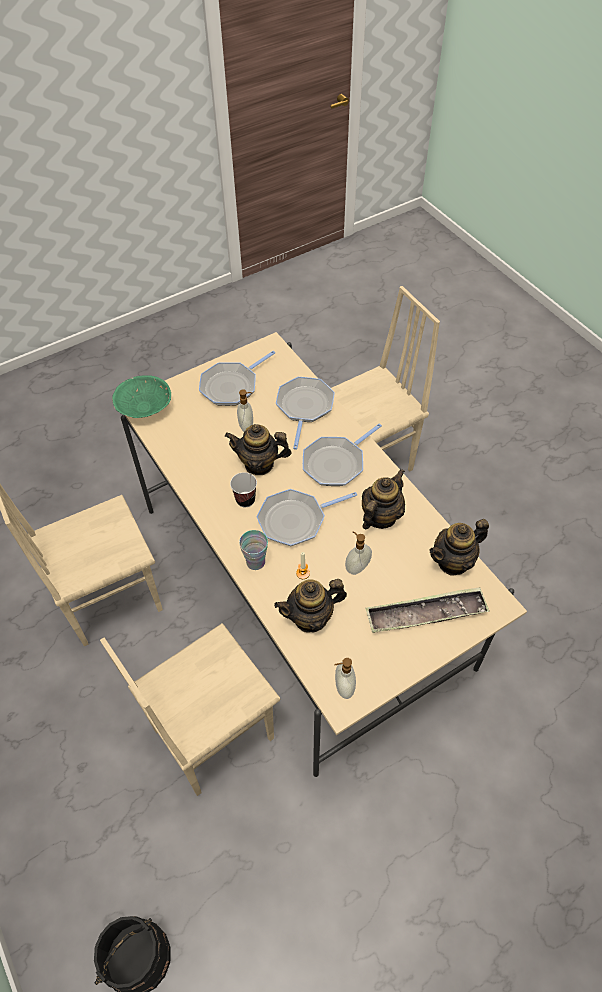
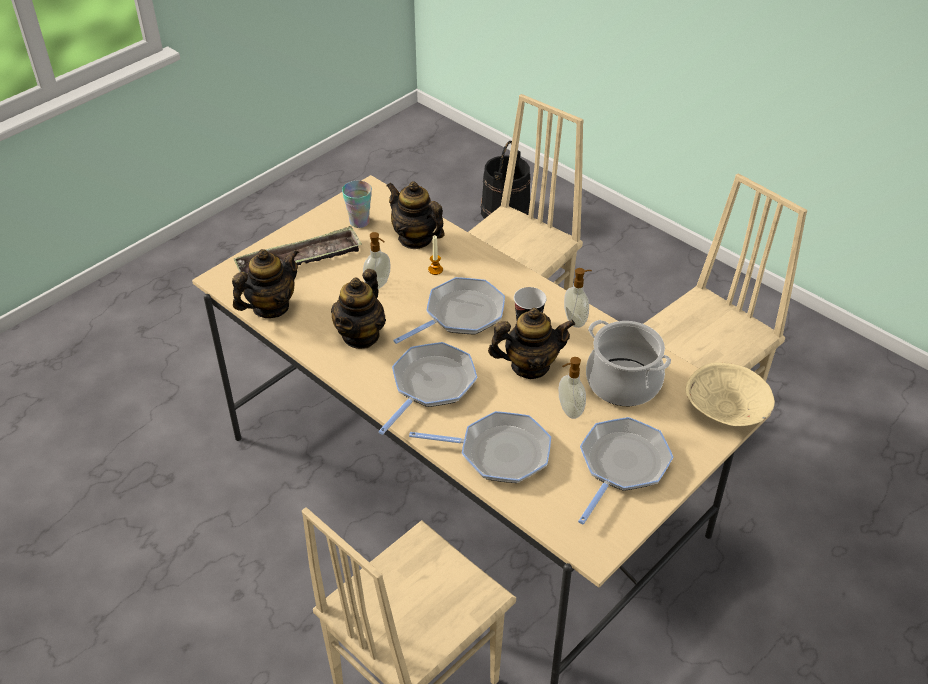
camera: 165 degrees right, 10 degrees down
green bowl [112,375,171,418] -> beige bowl [685,362,775,426]
cup [239,530,268,570] -> cup moved to [342,181,372,228]
teapot [274,579,347,632] -> teapot turned 105 degrees counterclockwise [387,181,445,249]
frying pan [276,377,335,450] -> frying pan turned 75 degrees counterclockwise [409,411,551,483]
soap dispenser [334,658,356,699] -> soap dispenser moved to [564,268,592,328]
none -> cooking pot [586,320,671,406]

